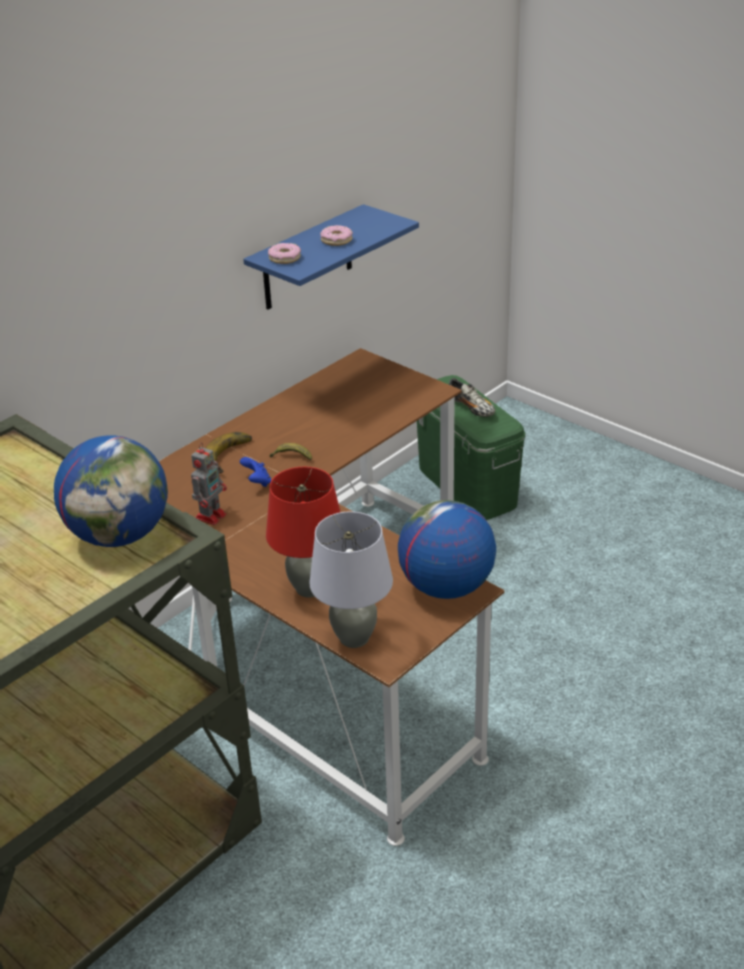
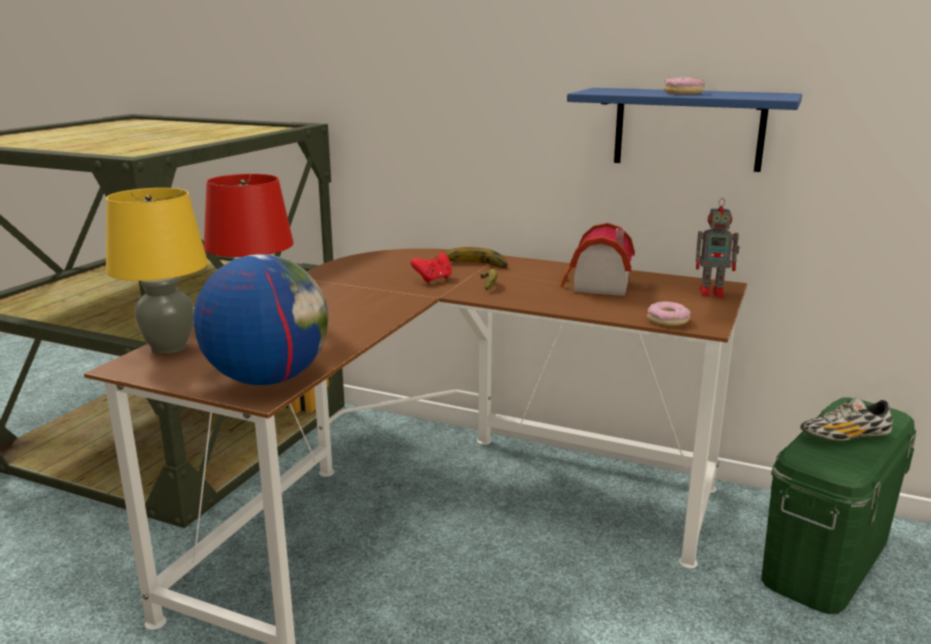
camera: 70 degrees right, 15 degrees down
globe [54,435,168,547] -> none
toy robot [191,443,227,525] -> toy robot moved to [696,198,740,297]
blue game controller [240,457,271,487] -> red game controller [410,252,452,283]
donut [268,243,301,264] -> donut moved to [647,301,691,326]
grey table lamp [309,511,393,648] -> yellow table lamp [106,188,208,354]
shoe [449,378,495,417] -> shoe turned 45 degrees clockwise [800,398,893,441]
none -> toy house [560,223,635,296]

